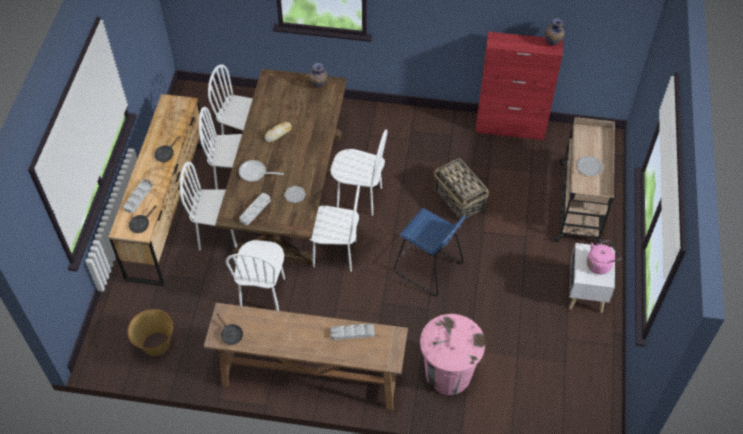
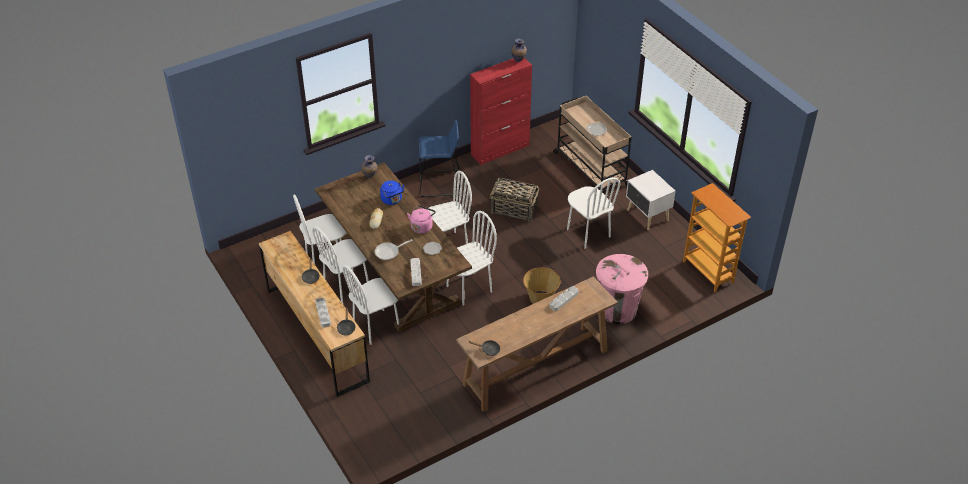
camera: 40 degrees left, 10 degrees down
basket [127,309,174,356] -> basket moved to [523,267,561,304]
white chair [226,240,285,311] -> white chair moved to [567,177,620,249]
blue stool [394,208,466,296] -> blue stool moved to [418,120,460,197]
pink kettle [587,240,621,274] -> pink kettle moved to [407,205,436,234]
none -> blue kettle [380,181,405,205]
none -> bookcase [683,183,751,293]

